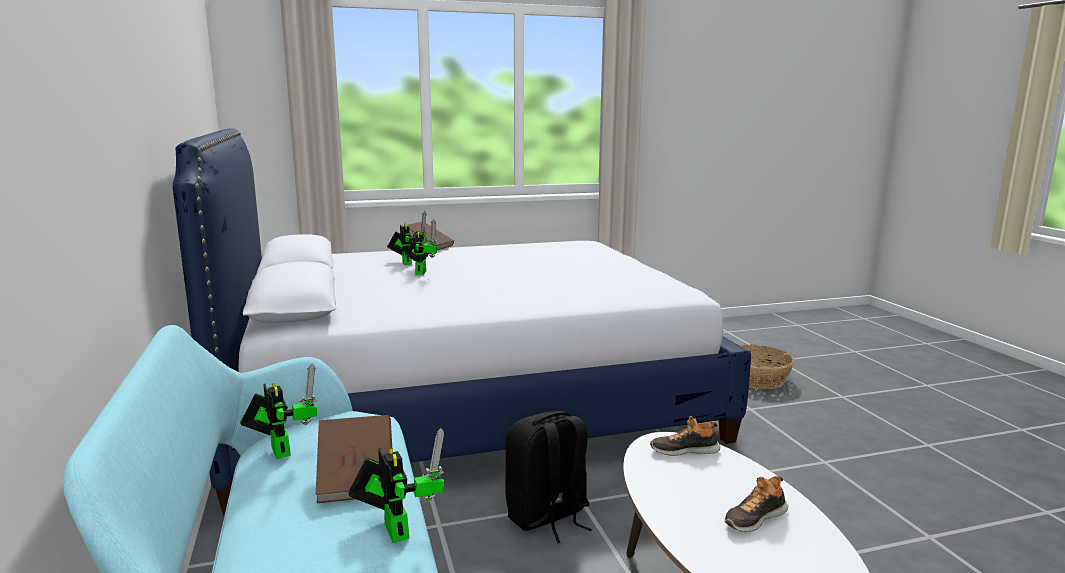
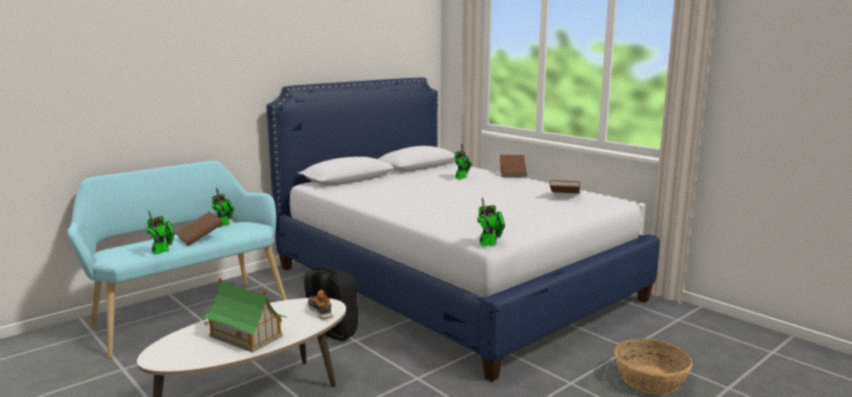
camera: 65 degrees right, 0 degrees up
toy robot [405,219,438,275] -> toy robot moved to [477,197,505,246]
shoe [725,476,788,532] -> toy house [202,278,287,353]
none -> brown book [549,180,580,194]

